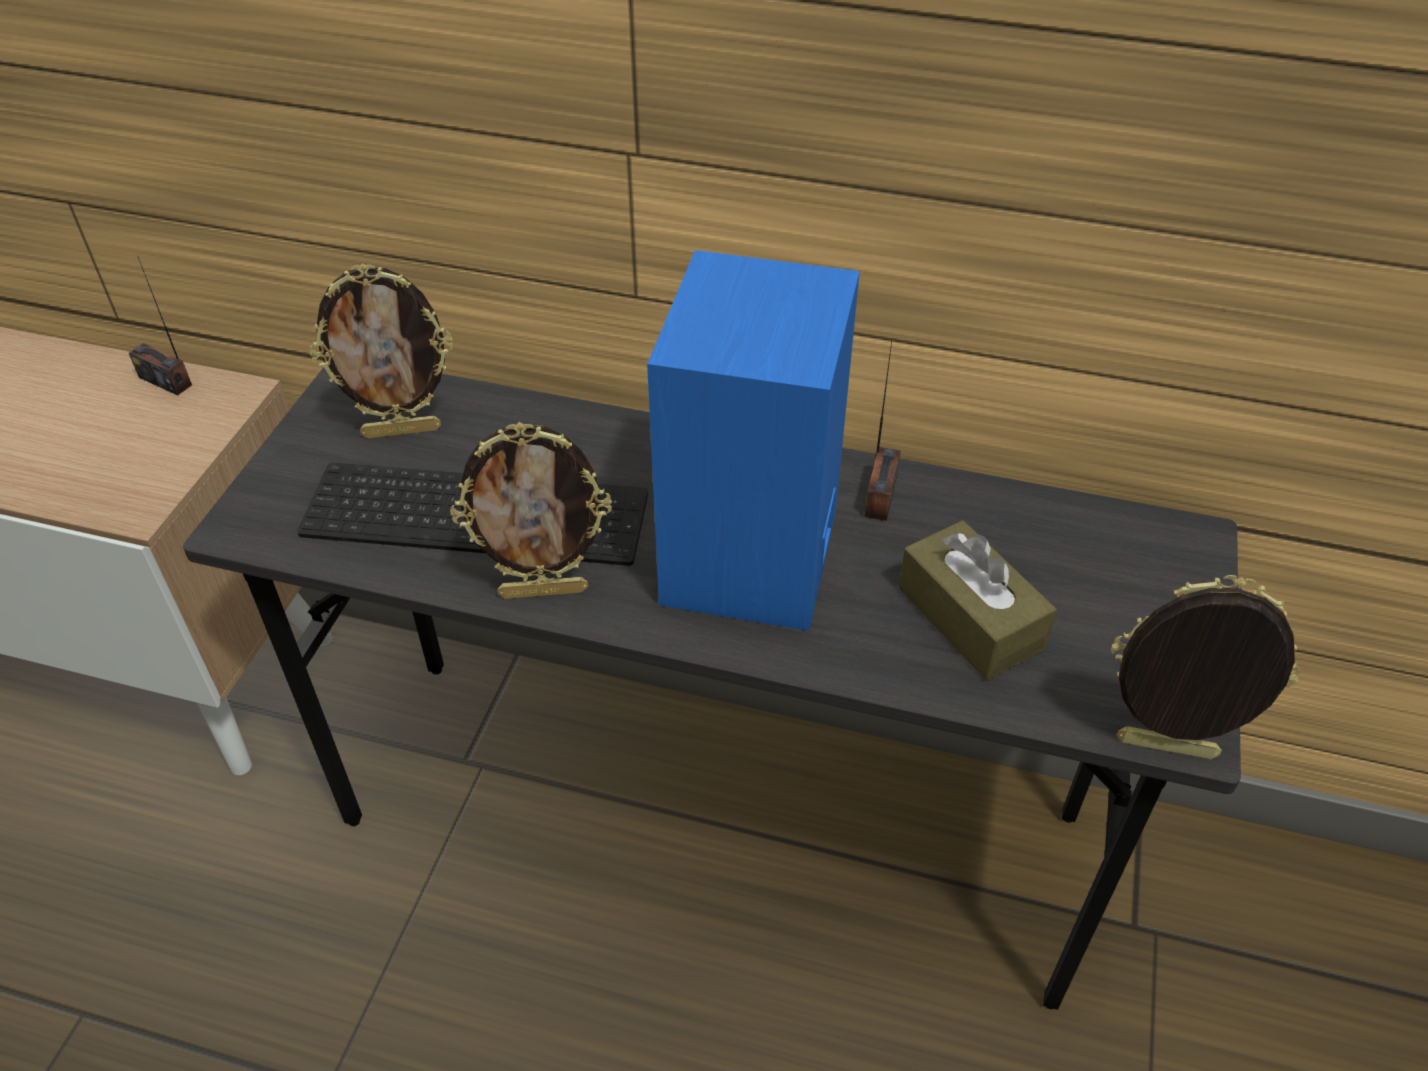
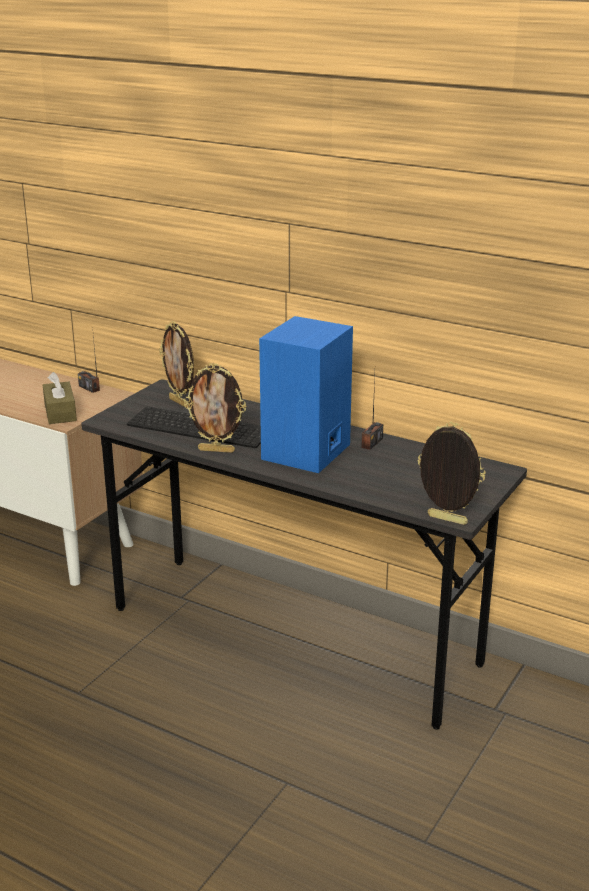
camera: 15 degrees right, 20 degrees down
picture frame [309,263,453,439] -> picture frame turned 45 degrees clockwise [159,321,194,408]
brown tissue box [898,520,1057,681] -> brown tissue box moved to [43,372,77,424]

